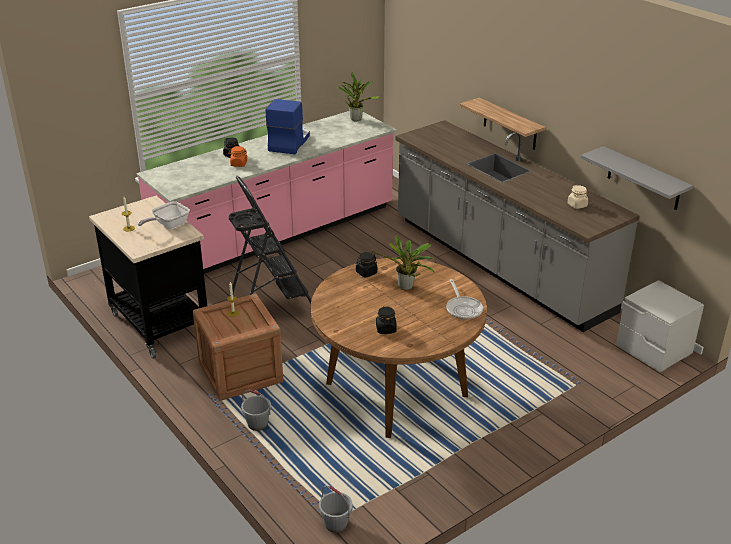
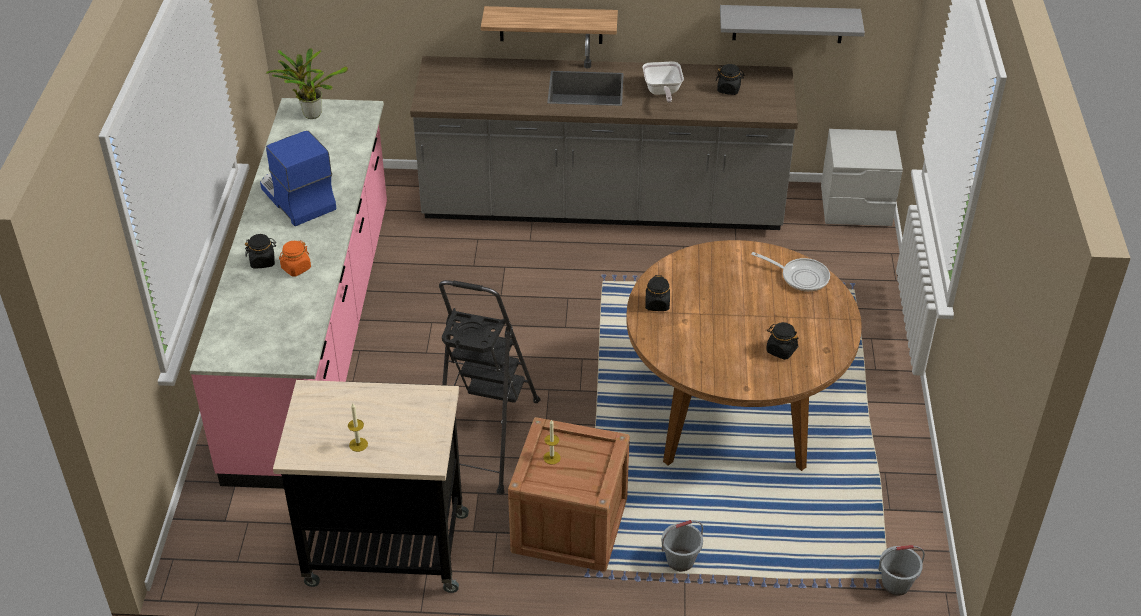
camera: 50 degrees left, 10 degrees up
frying pan [138,201,190,229] -> frying pan moved to [642,61,684,103]
potted plant [372,236,435,290] -> none
beige jar [567,185,588,209] -> black jar [716,64,744,95]

